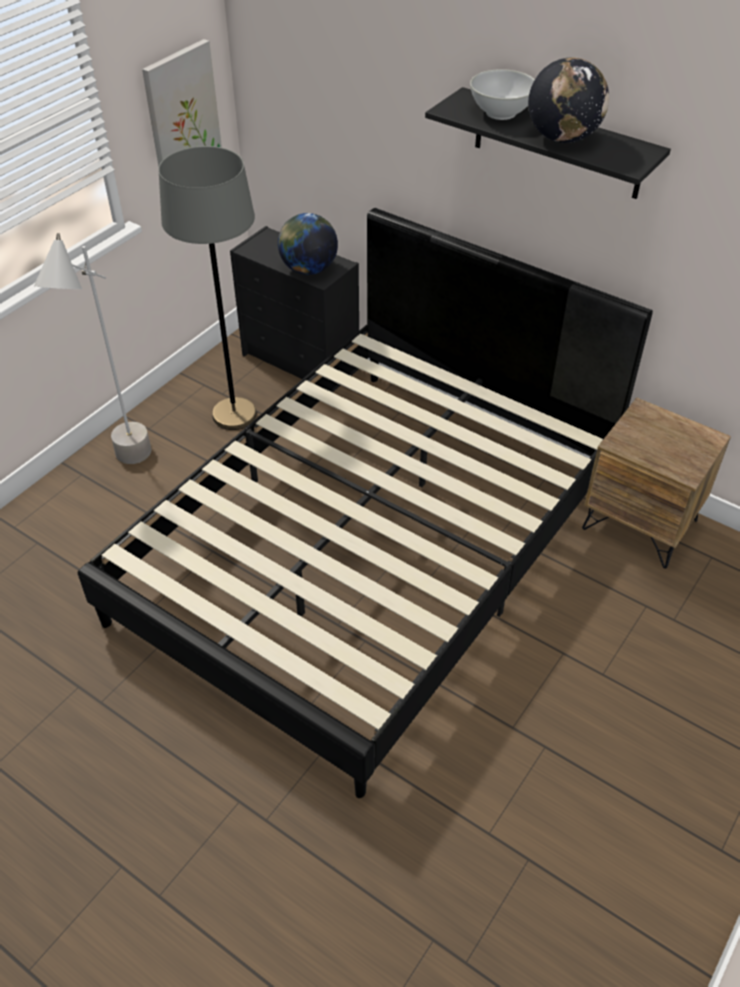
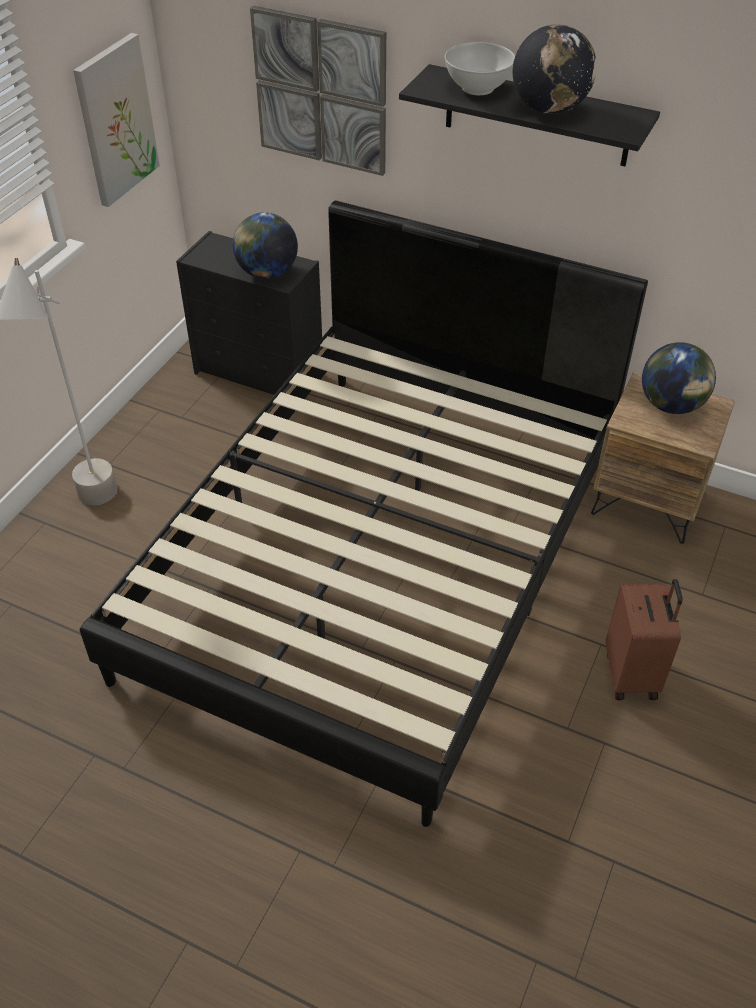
camera: 10 degrees left, 0 degrees up
grey floor lamp [158,146,257,430] -> none
none -> picture [250,6,386,176]
none -> brown suitcase [606,579,683,700]
none -> globe [642,342,716,414]

